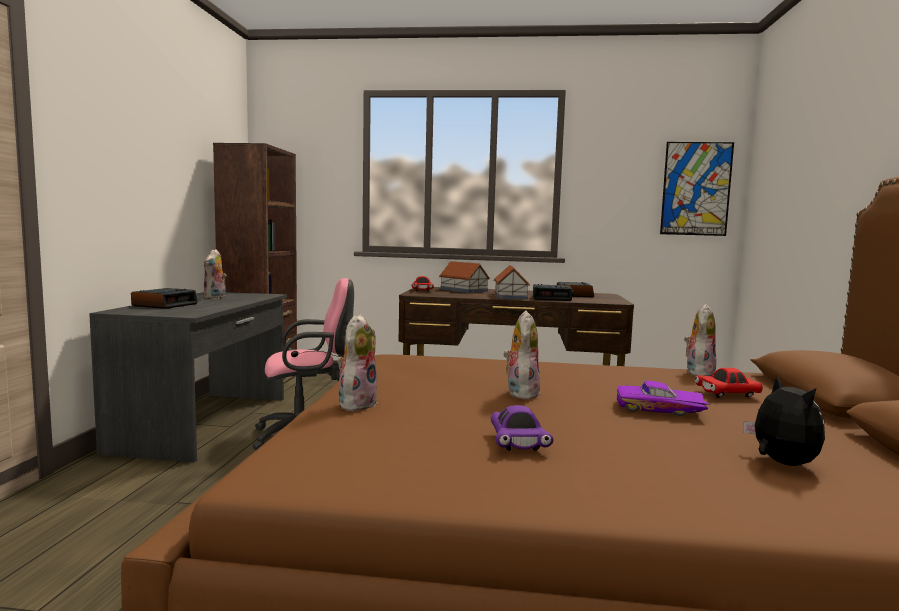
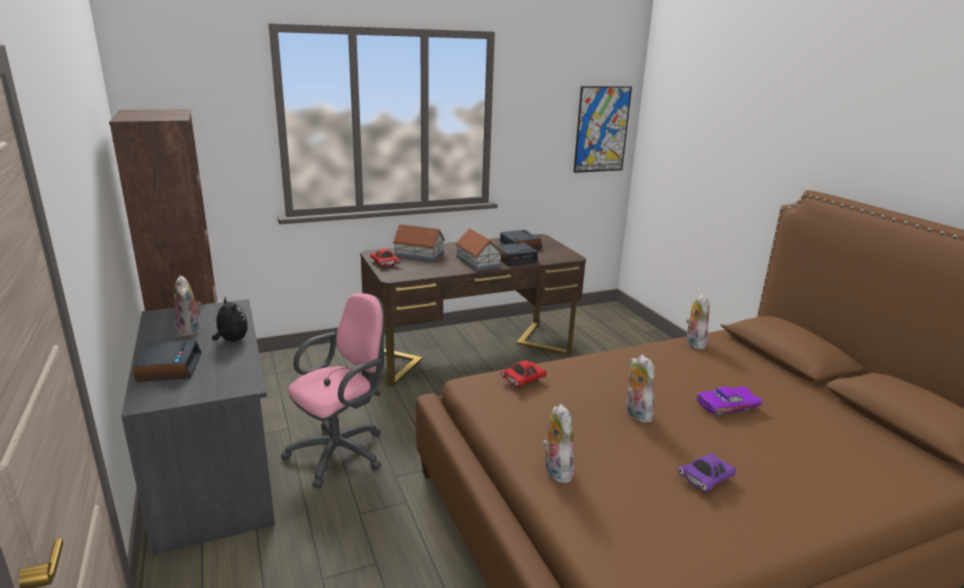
camera: 30 degrees left, 15 degrees up
purple toy car [491,405,553,451] -> purple toy car turned 90 degrees clockwise [677,453,736,492]
red toy car [695,368,763,398] -> red toy car moved to [501,360,547,387]
plush toy [744,376,825,466] -> plush toy moved to [212,297,248,342]

